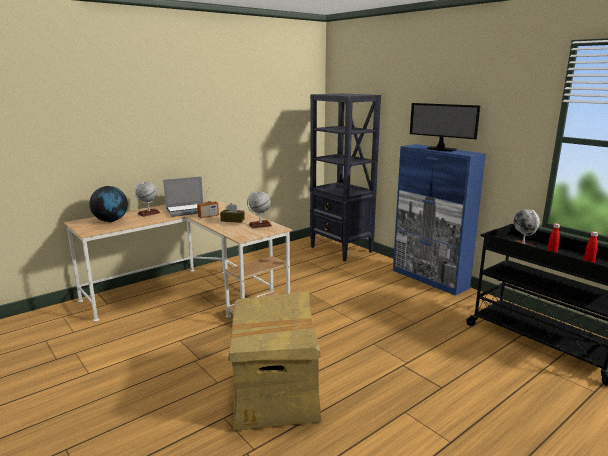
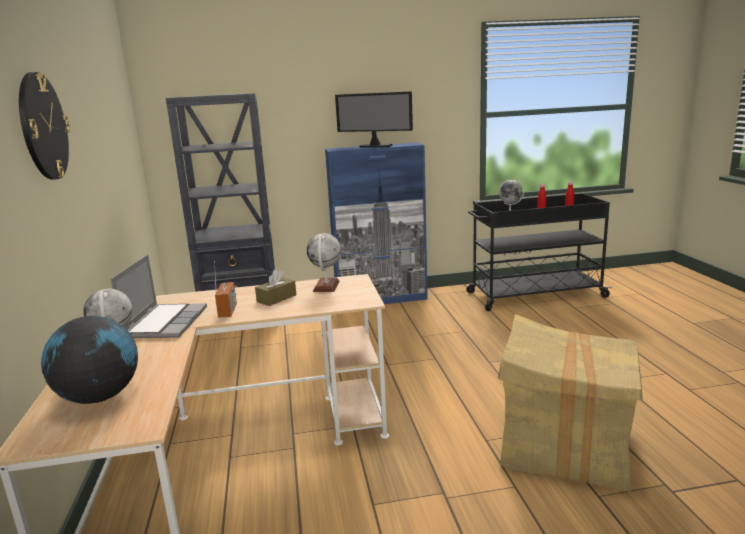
camera: 60 degrees left, 0 degrees up
monitor [410,103,480,151] -> monitor turned 45 degrees clockwise [335,91,413,148]
none -> wall clock [19,72,70,180]

